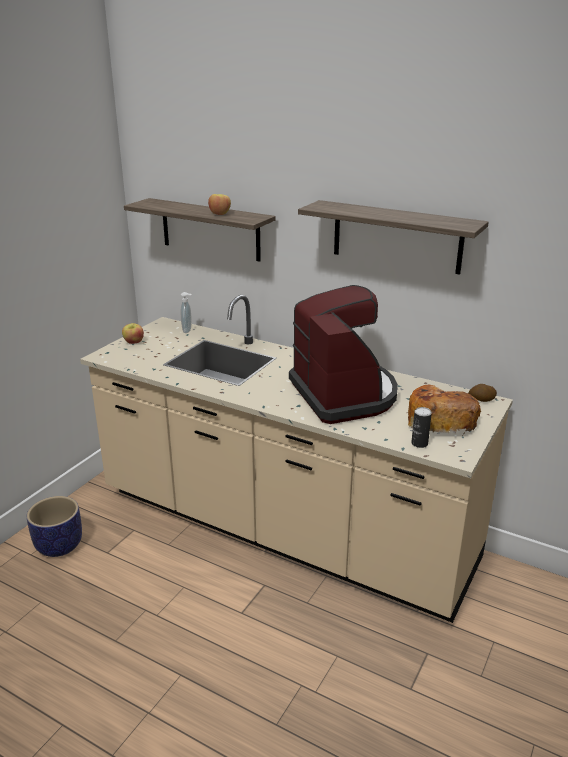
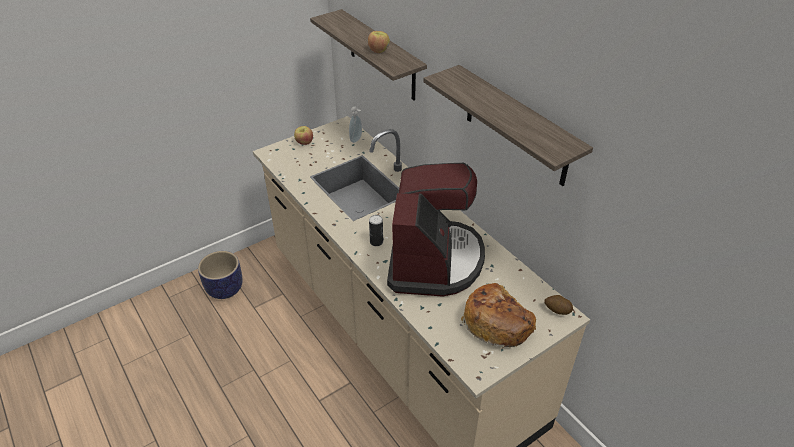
camera: 25 degrees right, 15 degrees up
can [411,407,432,448] -> can moved to [369,215,383,246]

